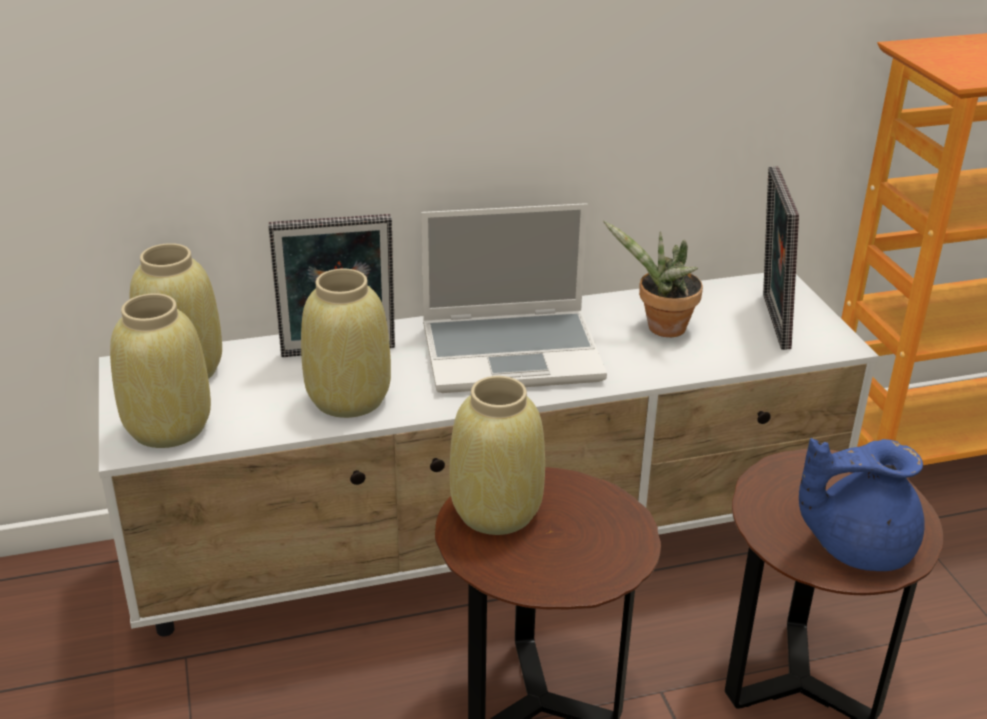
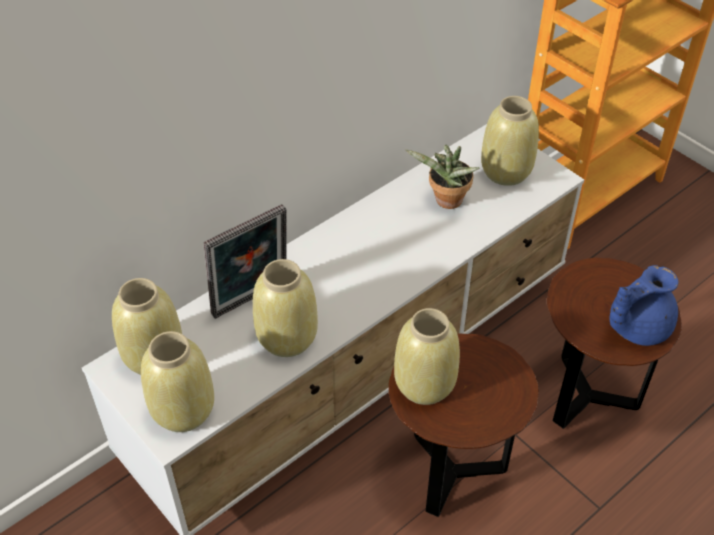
camera: 25 degrees left, 15 degrees up
laptop [421,203,607,393] -> none
picture frame [763,166,799,350] -> beige vase [481,96,539,186]

